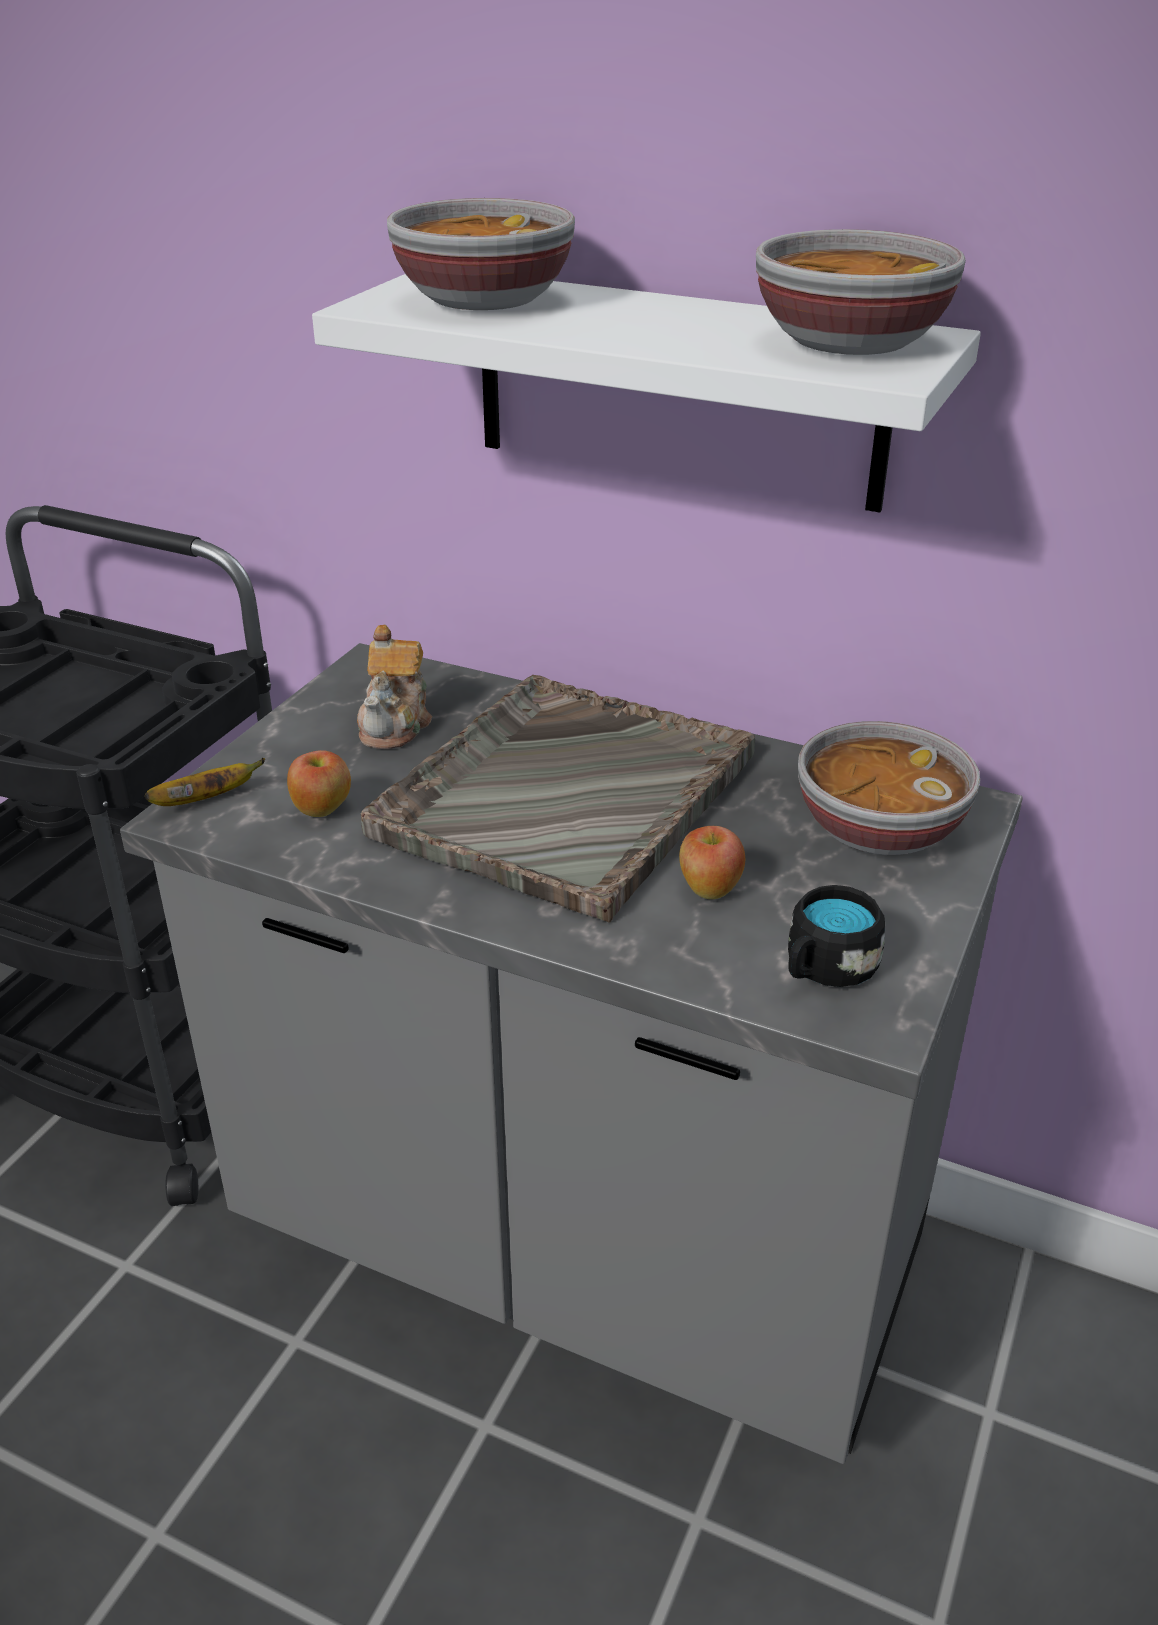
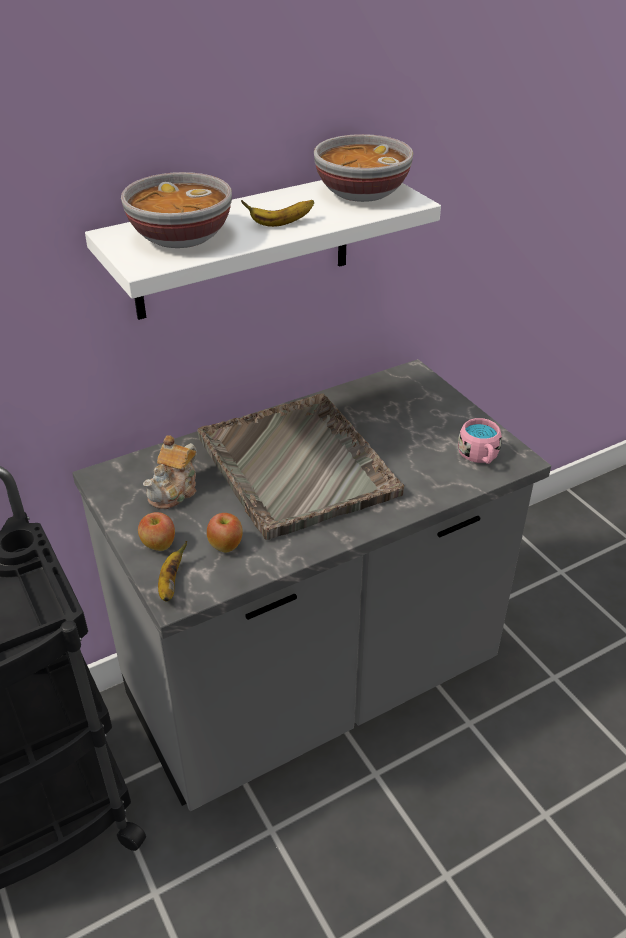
camera: 55 degrees left, 5 degrees up
teapot [357,625,432,749] -> teapot turned 75 degrees clockwise [143,435,197,509]
apple [679,826,745,899] -> apple moved to [138,512,175,551]
black mug [788,885,885,987] -> pink mug [458,418,502,464]
bowl [798,721,980,855] -> none
none -> banana [241,200,314,227]

